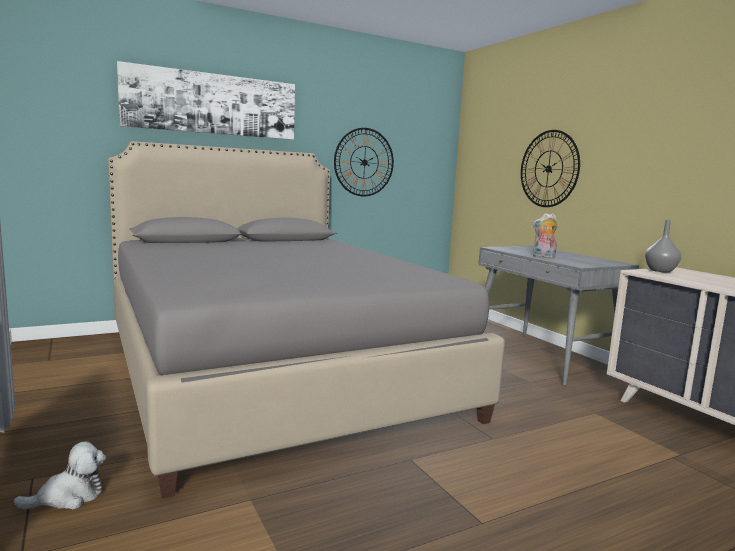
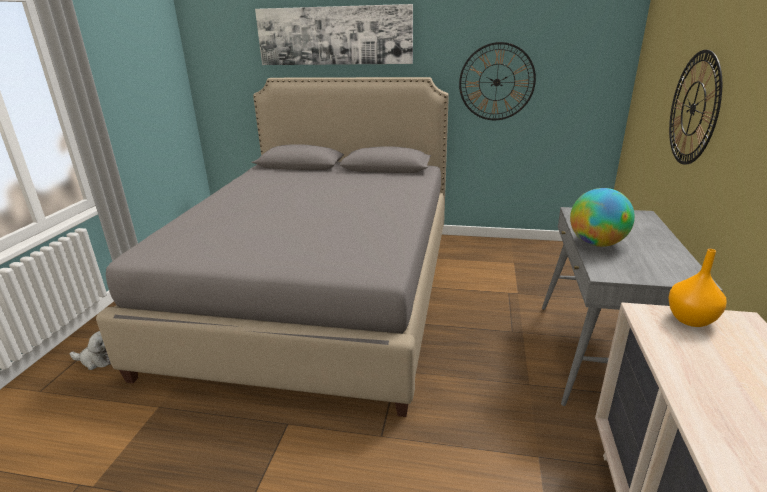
camera: 40 degrees right, 15 degrees up
plush toy [532,213,558,258] -> globe [570,188,635,247]
grey vase [645,220,681,272] -> orange vase [668,249,726,327]

